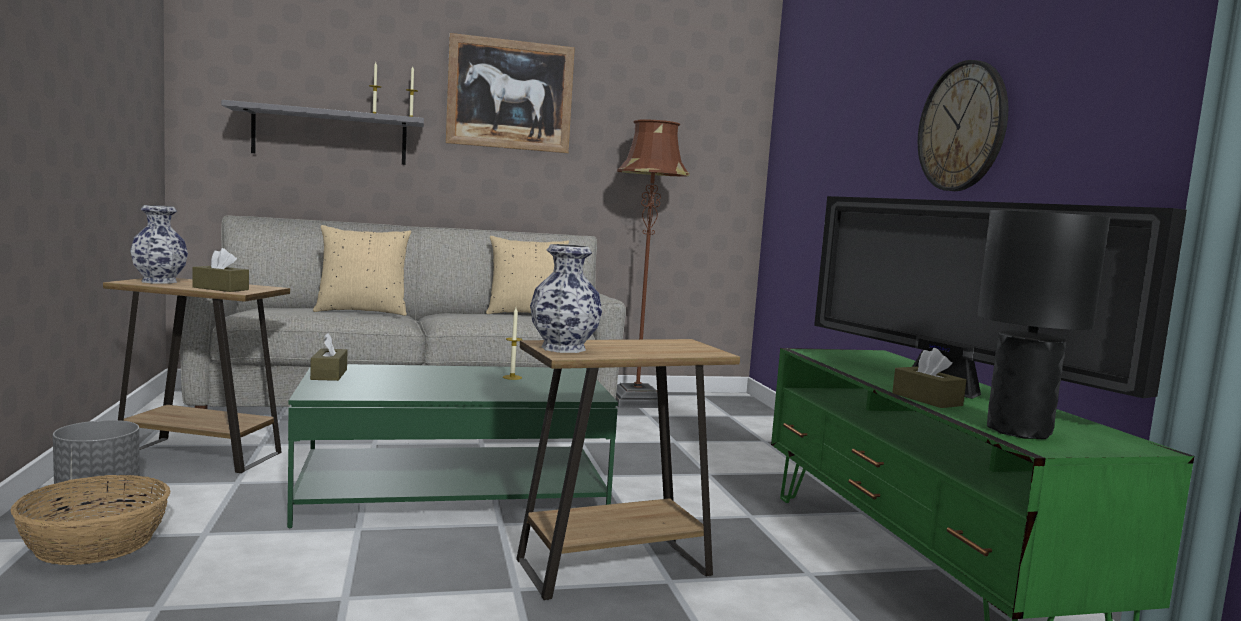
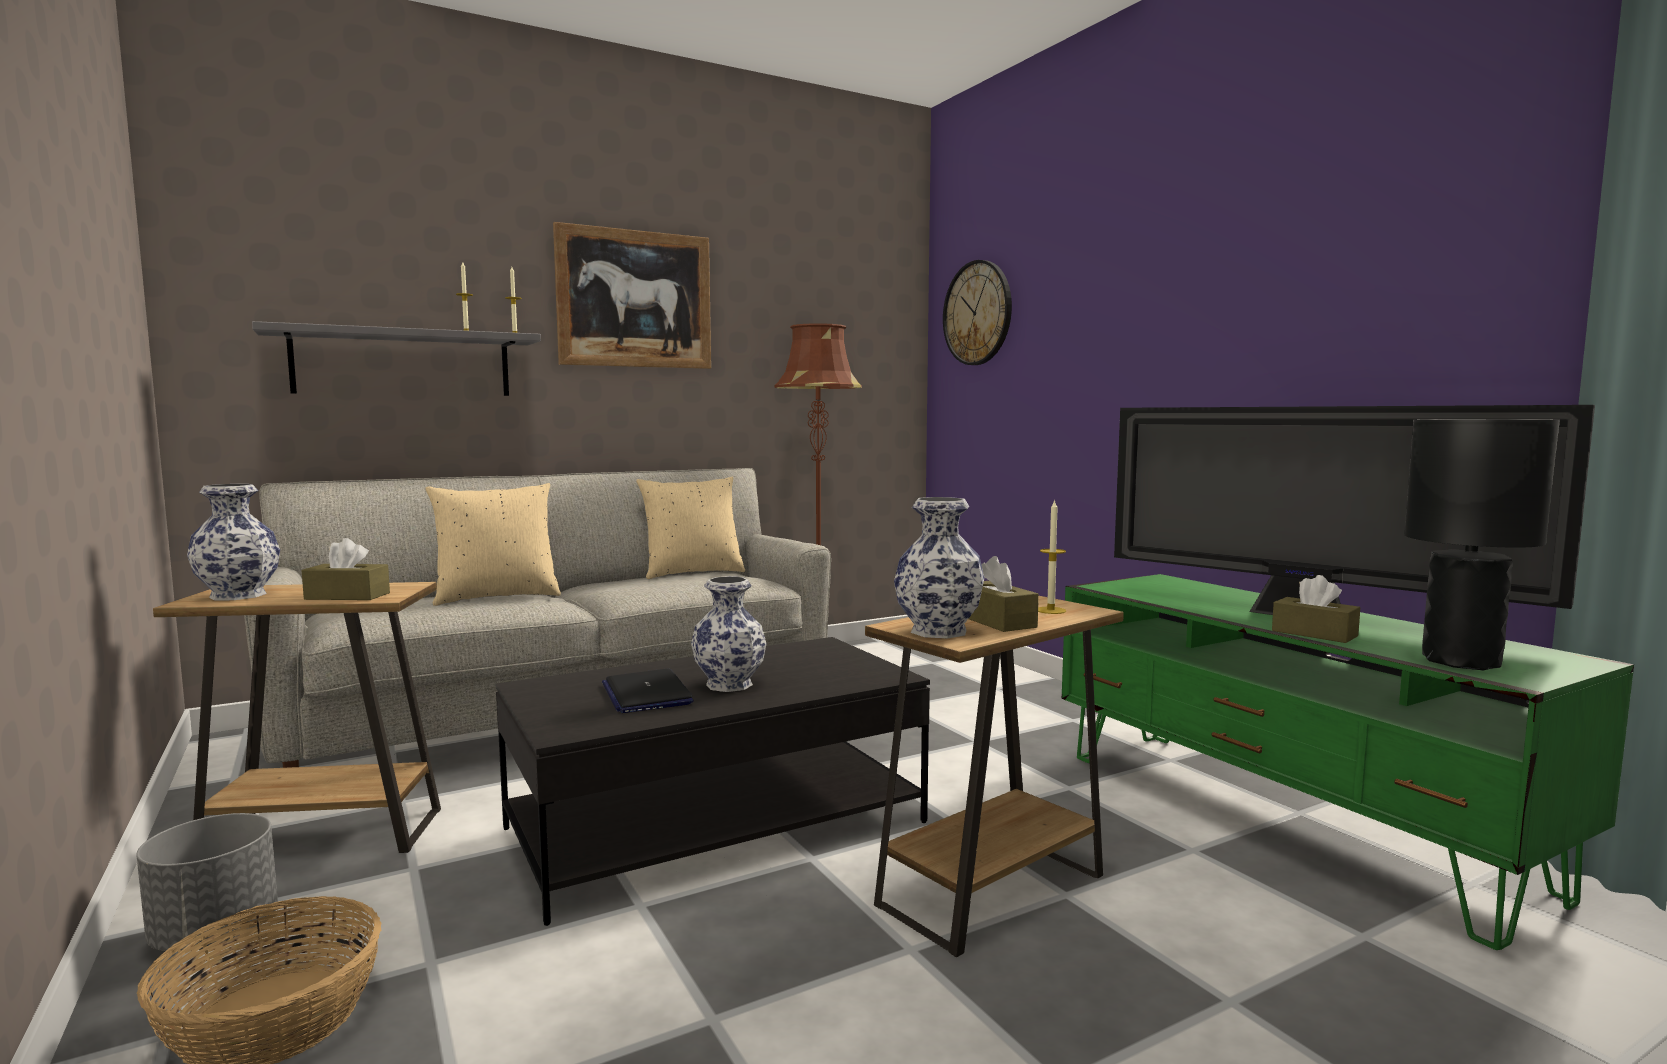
camera: 15 degrees left, 0 degrees up
green coffee table [287,364,618,528] -> black coffee table [496,637,930,926]
brown tissue box [310,333,347,381] -> brown tissue box moved to [969,556,1039,632]
candle [503,308,523,380] -> candle moved to [1038,499,1066,614]
wall clock [918,60,1009,191] -> wall clock moved to [943,260,1012,365]
none -> laptop [602,669,694,713]
none -> vase [691,576,767,692]

